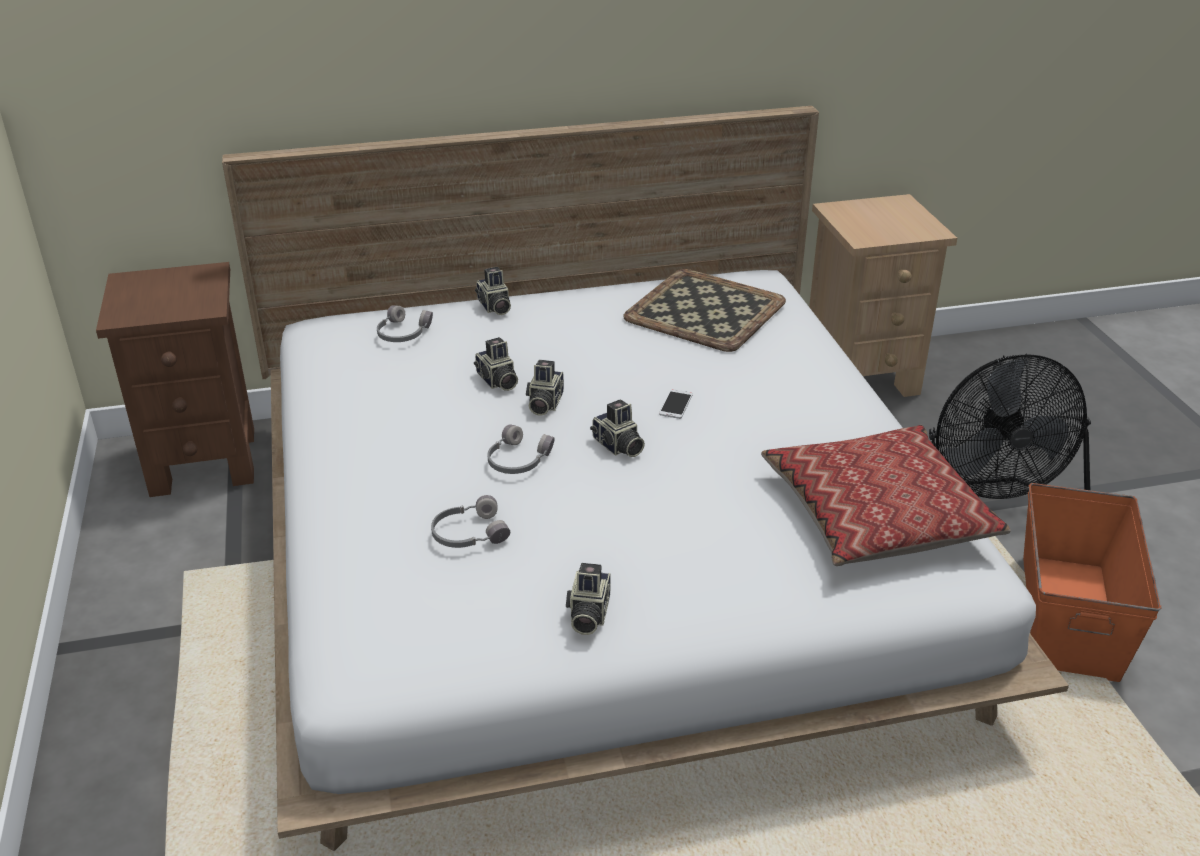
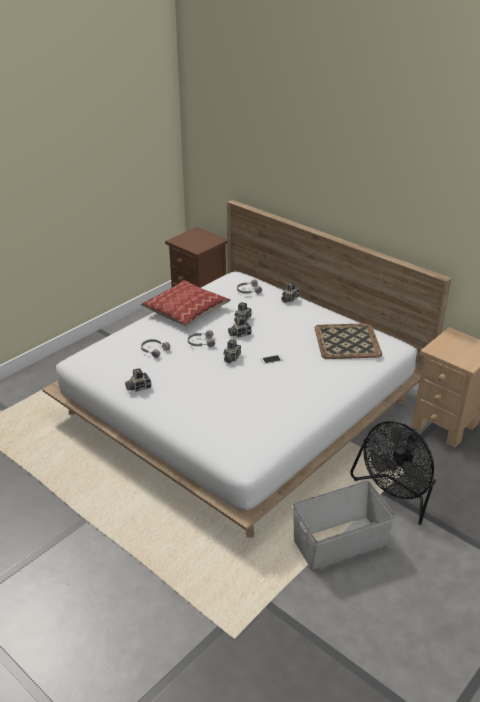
camera: 55 degrees right, 0 degrees up
pillow [761,425,1011,566] -> pillow moved to [141,280,231,327]
orange storage box [1023,483,1161,682] -> grey storage box [293,481,396,570]

